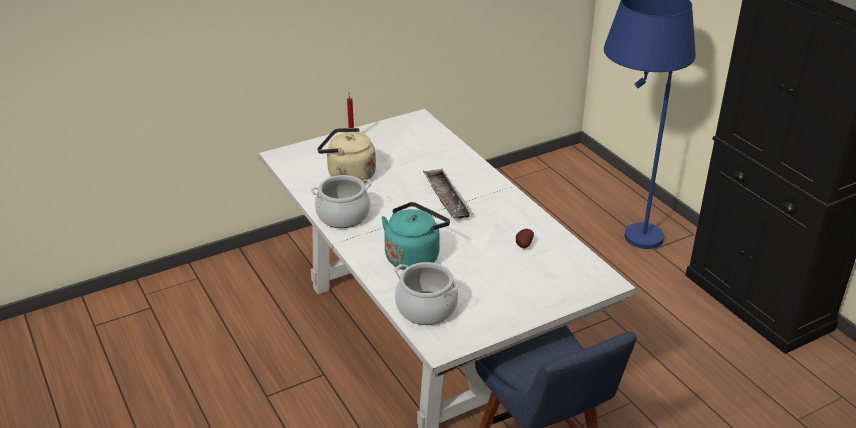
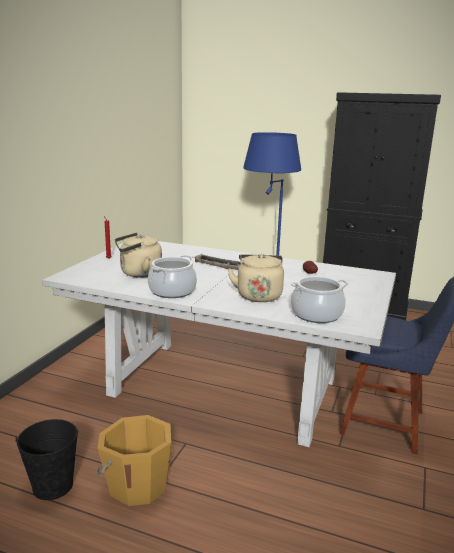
camera: 40 degrees left, 15 degrees down
turquoise kettle [381,202,450,270] -> beige kettle [228,254,284,302]
none -> black bucket [15,419,79,500]
none -> orange bucket [97,415,171,506]

